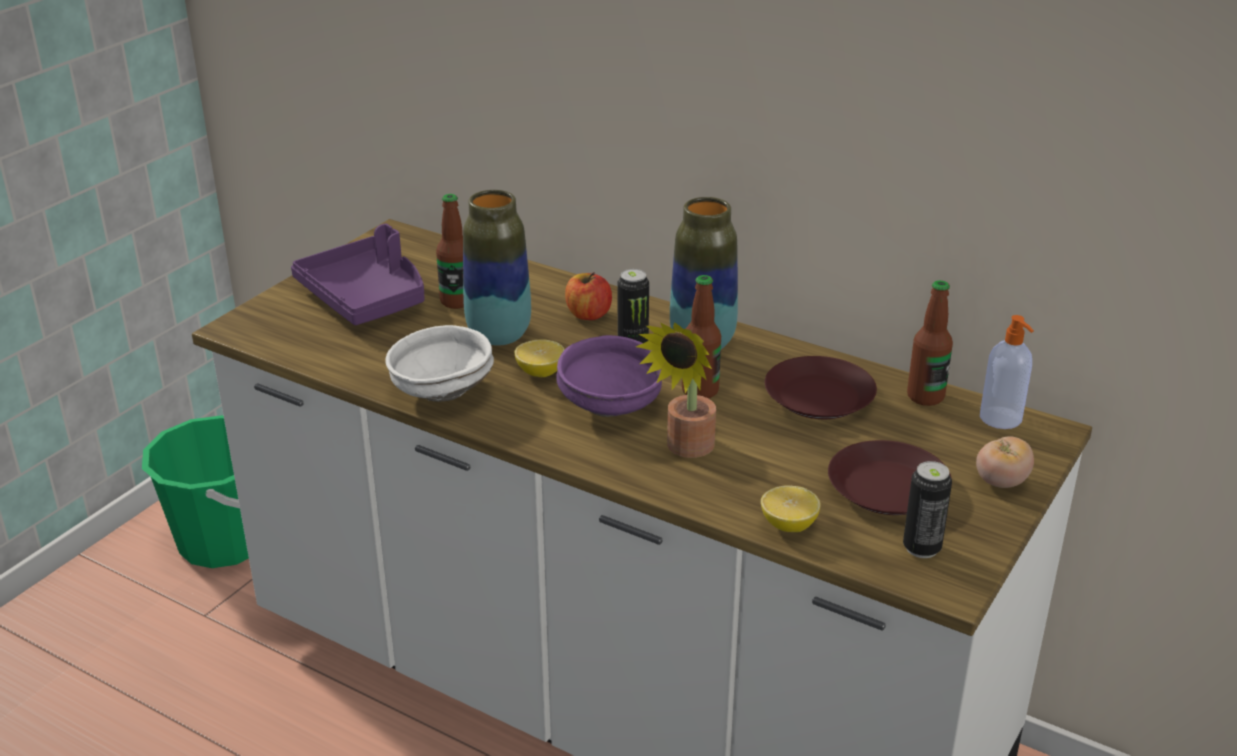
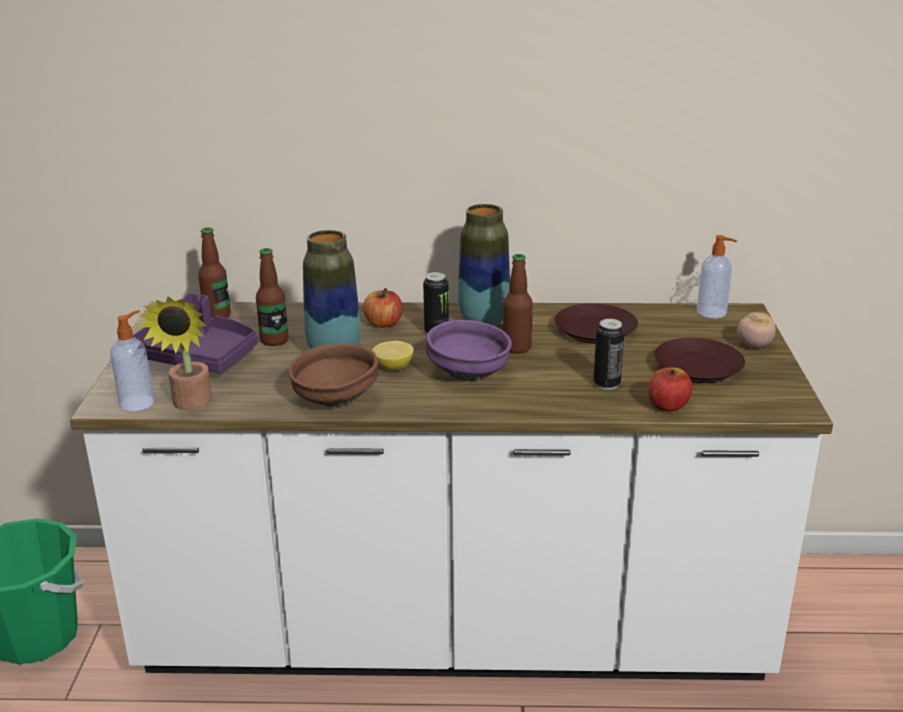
camera: 30 degrees left, 5 degrees down
white bowl [385,325,494,402] -> brown bowl [288,344,379,407]
potted plant [636,322,716,458] -> potted plant moved to [138,296,212,411]
lemon [761,485,821,532] -> apple [648,367,692,412]
can [903,461,952,558] -> can moved to [593,319,625,390]
bottle [907,280,953,406] -> bottle moved to [198,227,231,318]
none -> soap dispenser [110,310,154,411]

